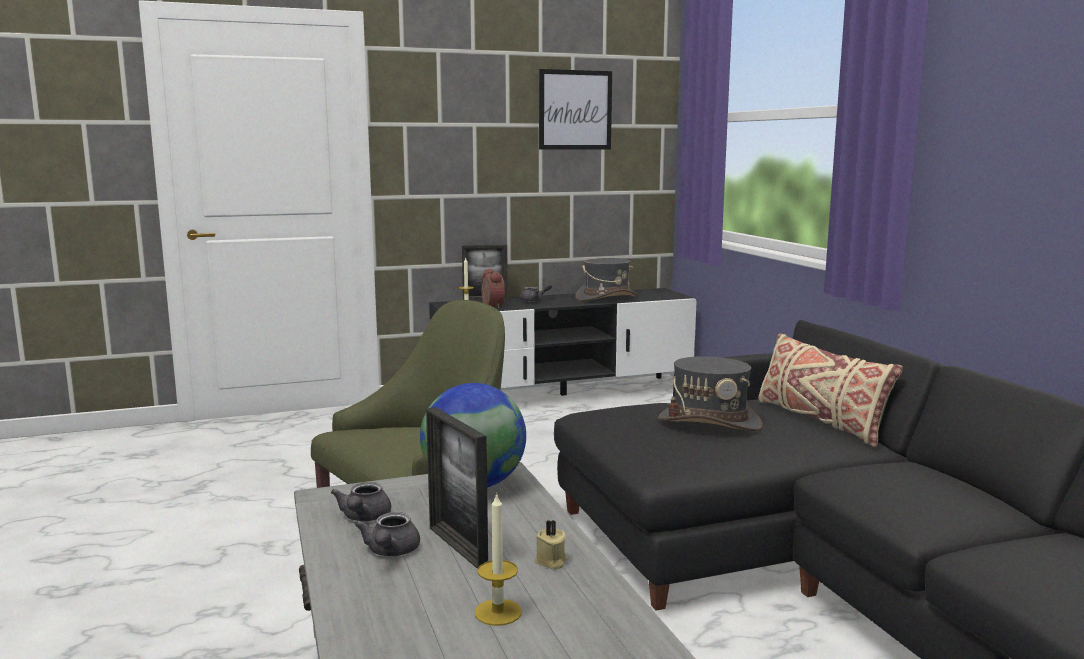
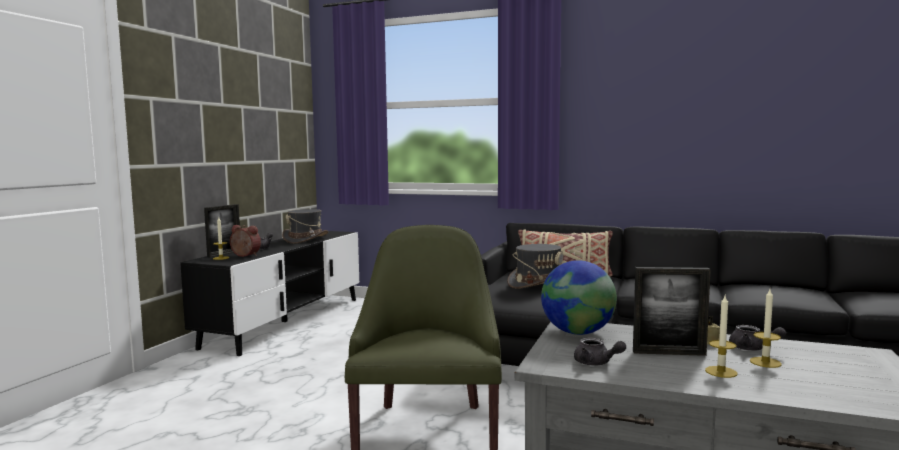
camera: 50 degrees left, 5 degrees down
grey teapot [355,512,420,556] -> grey teapot moved to [729,325,786,351]
picture [539,69,612,150] -> none
none -> candle [705,296,738,378]

